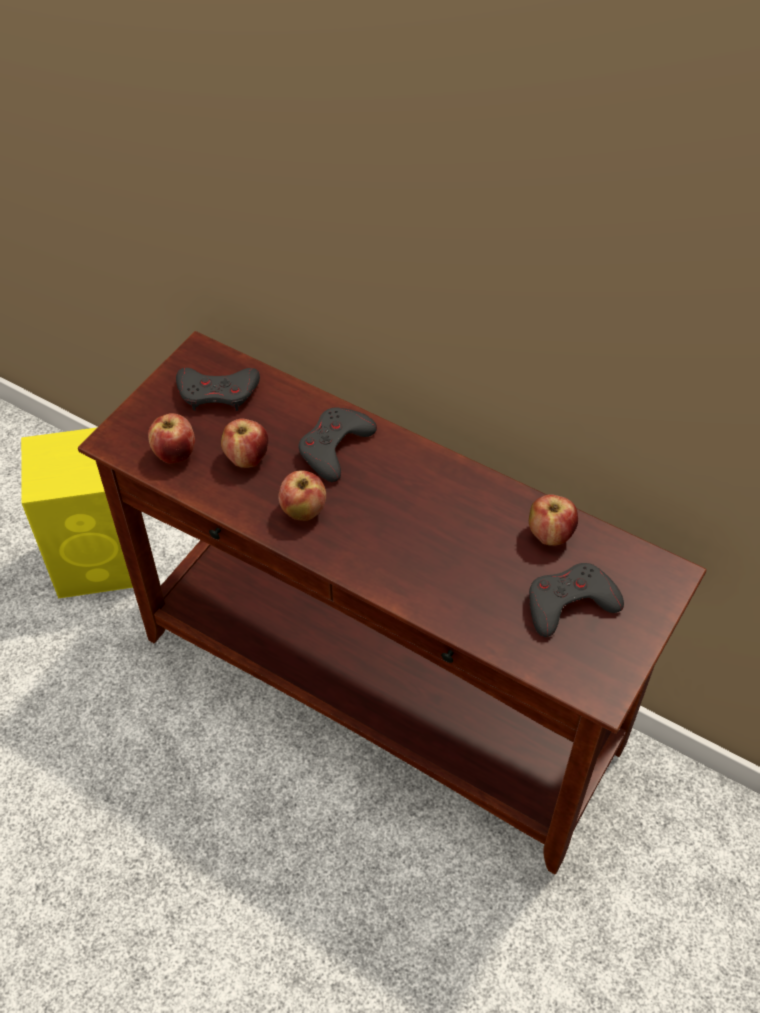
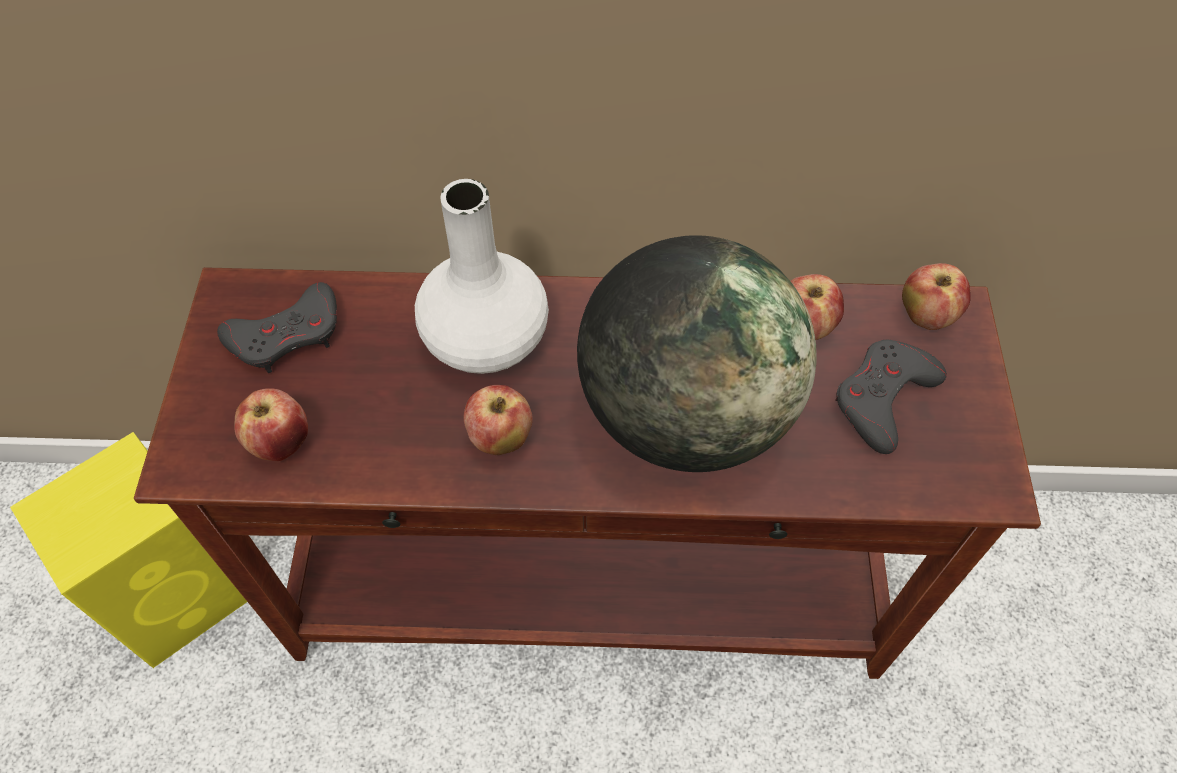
camera: 30 degrees left, 5 degrees up
apple [221,418,268,468] -> apple moved to [902,263,971,330]
grey game controller [298,408,377,482] -> white vase [415,179,549,374]
none -> globe [577,235,817,472]

